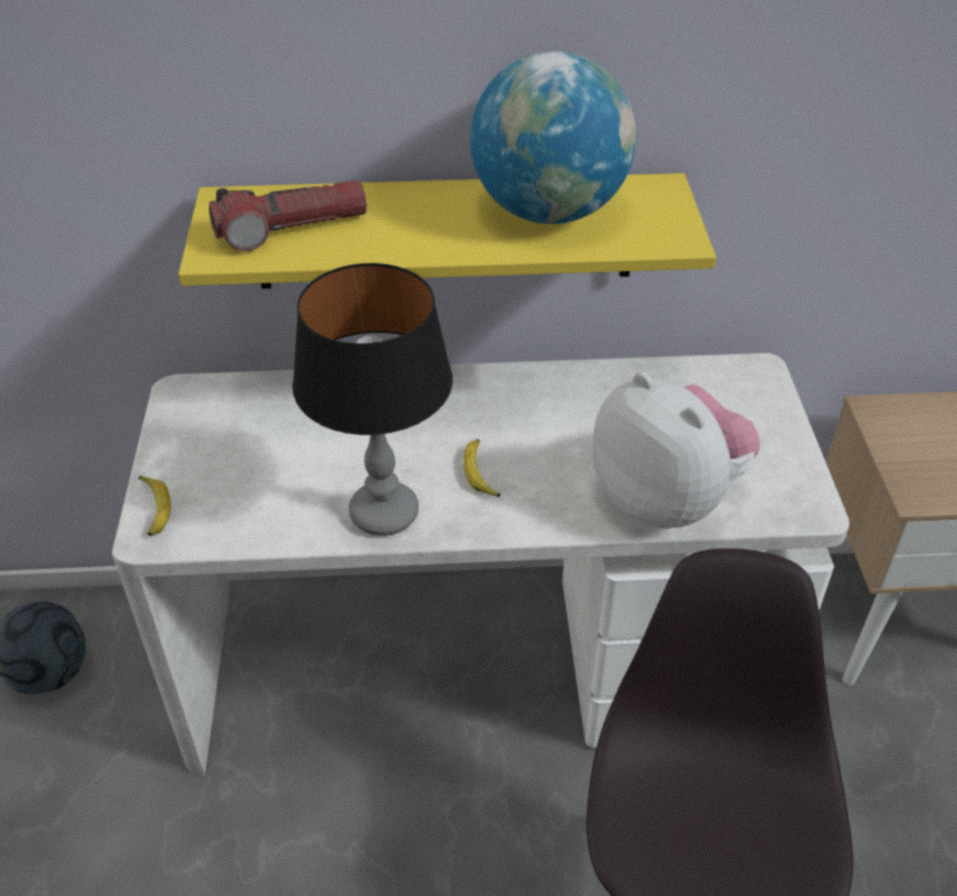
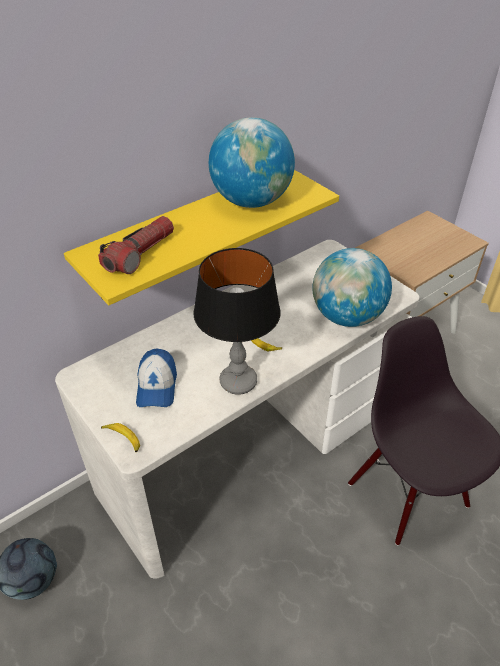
camera: 35 degrees left, 0 degrees up
plush toy [592,372,760,529] -> globe [312,248,392,327]
none -> cap [136,349,177,407]

